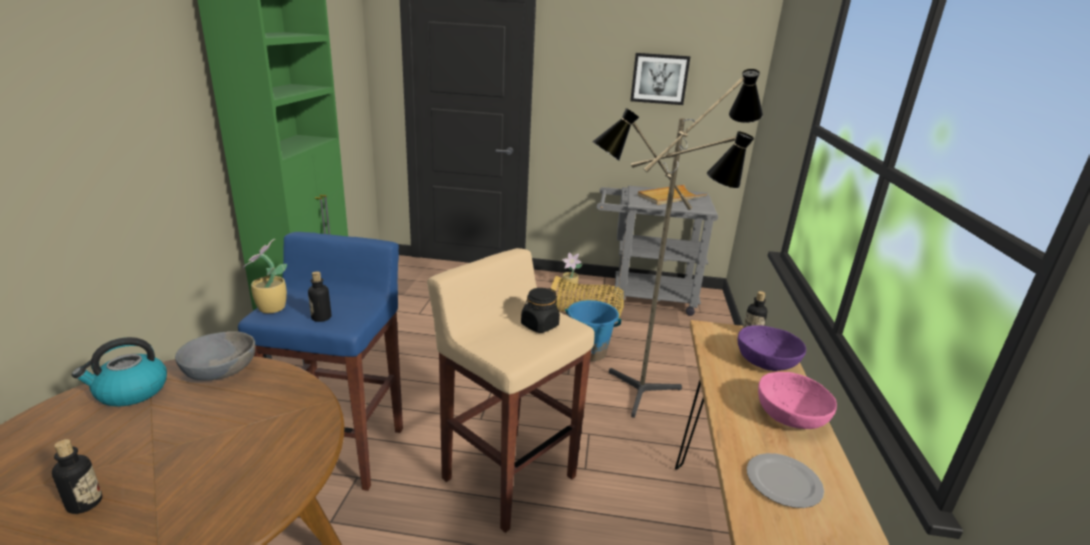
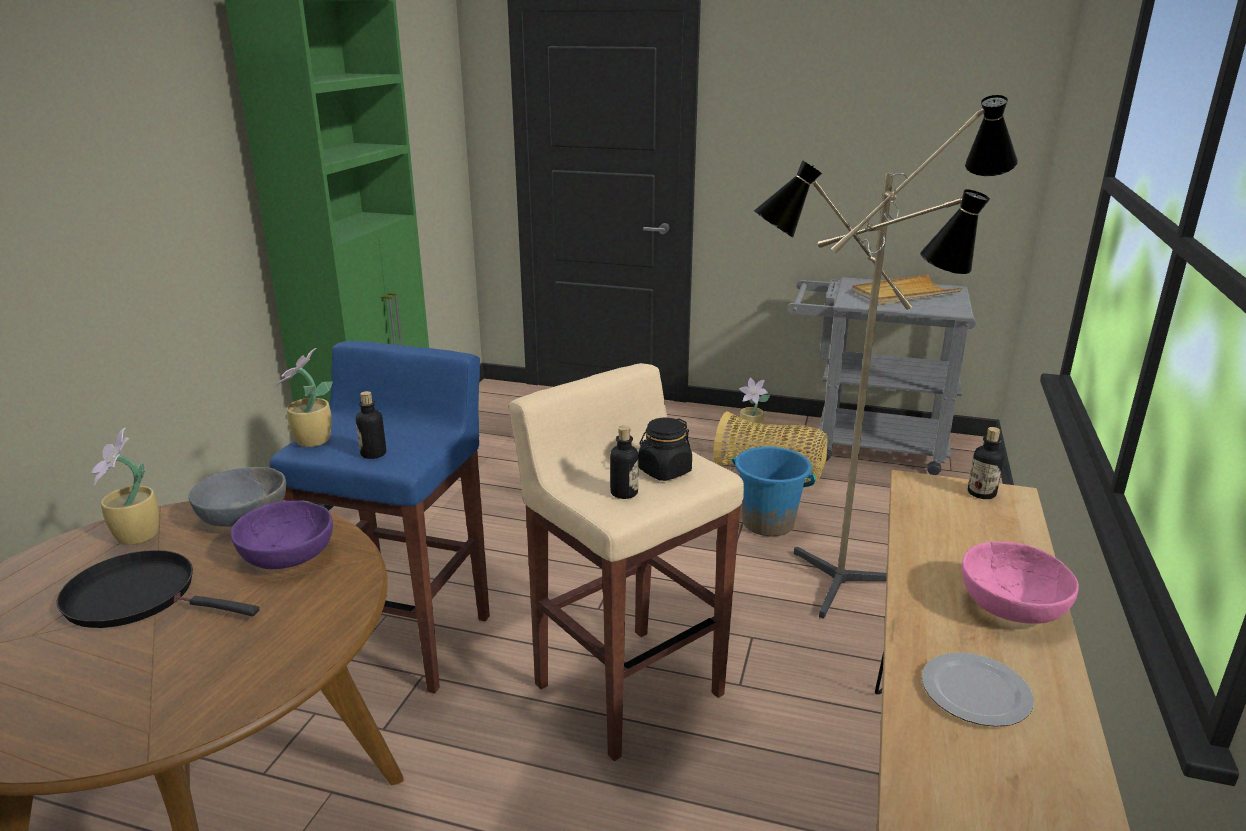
camera: 10 degrees right, 0 degrees up
bottle [52,439,102,514] -> bottle moved to [610,426,639,499]
kettle [72,337,167,407] -> potted plant [91,428,159,545]
picture [630,53,690,105] -> none
purple bowl [737,325,806,371] -> purple bowl moved to [231,501,333,569]
none -> black frying pan [57,550,259,628]

